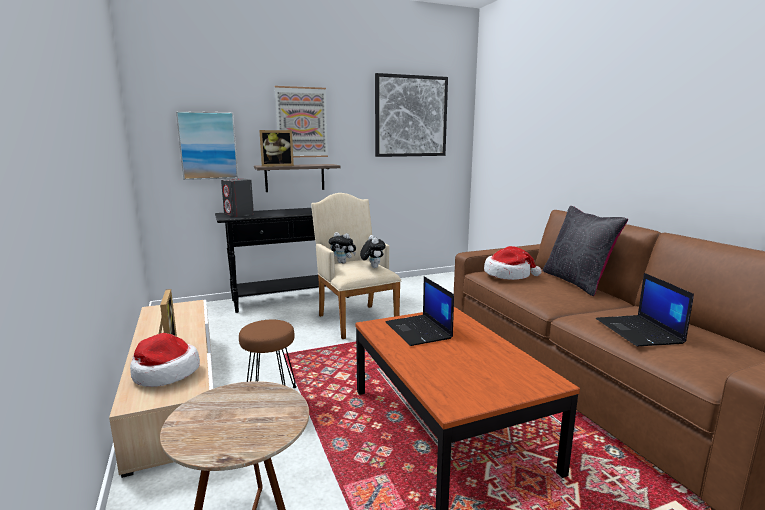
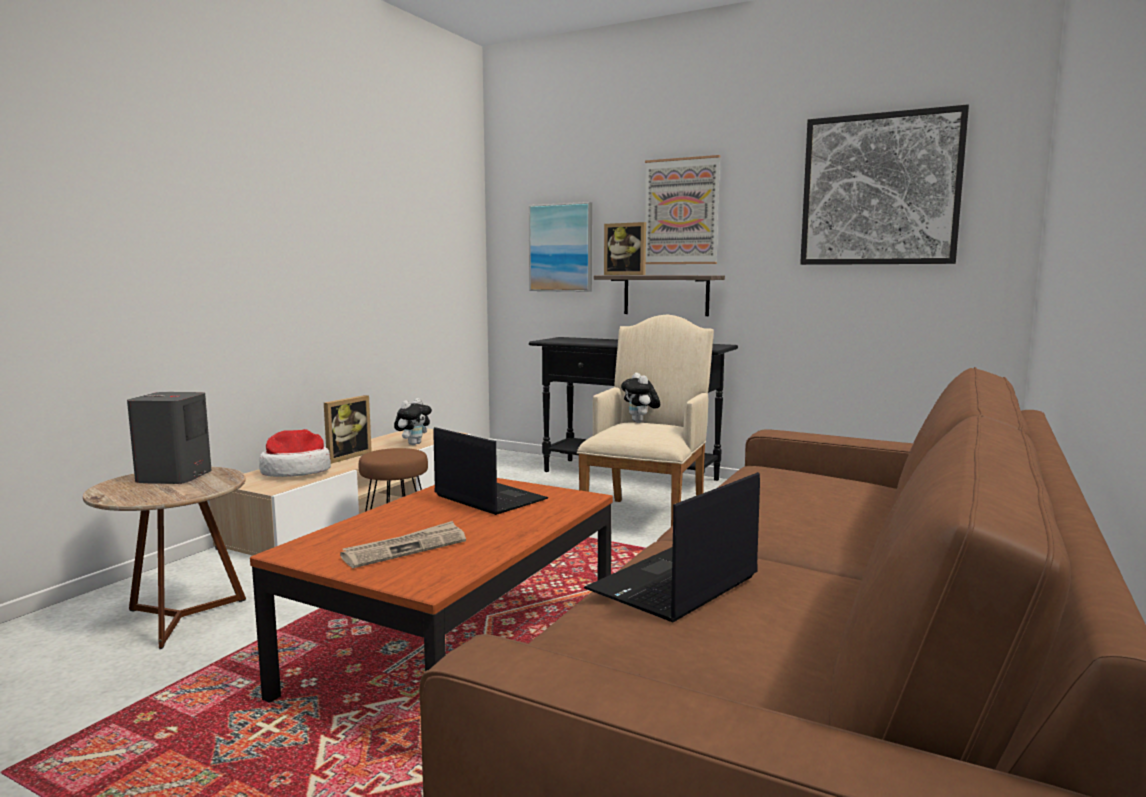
camera: 50 degrees right, 5 degrees down
grey speaker [221,178,254,217] -> grey speaker moved to [127,392,212,484]
plush toy [360,235,386,268] -> plush toy moved to [394,398,432,445]
laptop [386,276,454,346] -> laptop turned 105 degrees clockwise [434,427,548,515]
hat [484,246,542,280] -> none
black pillow [542,206,628,296] -> none
none -> newspaper [340,521,466,568]

